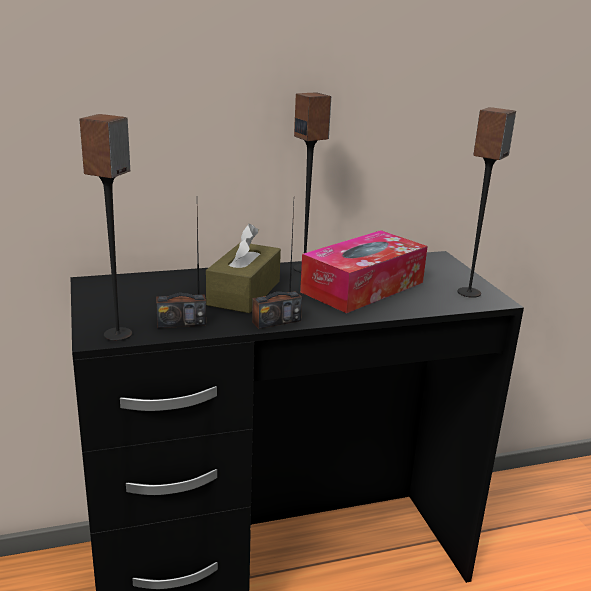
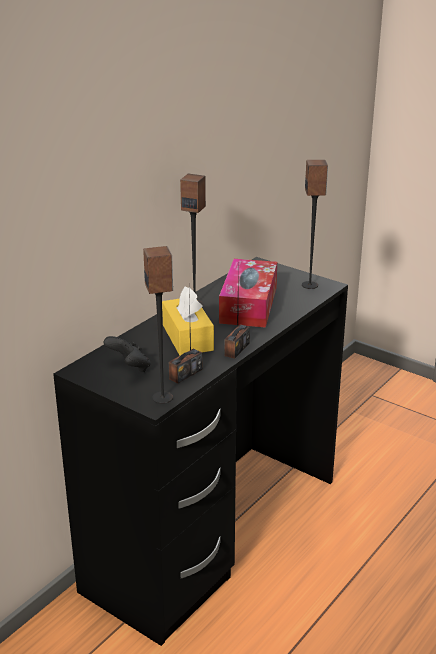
camera: 35 degrees left, 5 degrees up
brown tissue box [206,224,281,313] -> yellow tissue box [162,287,214,355]
none -> black game controller [103,336,151,372]

